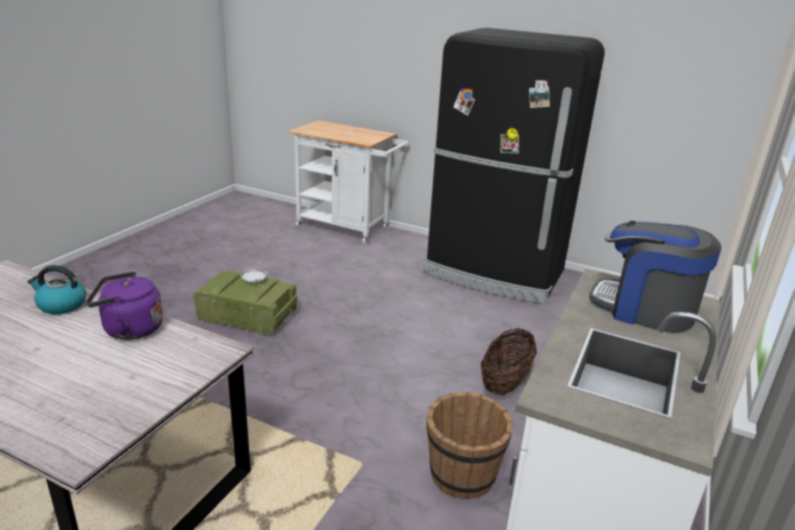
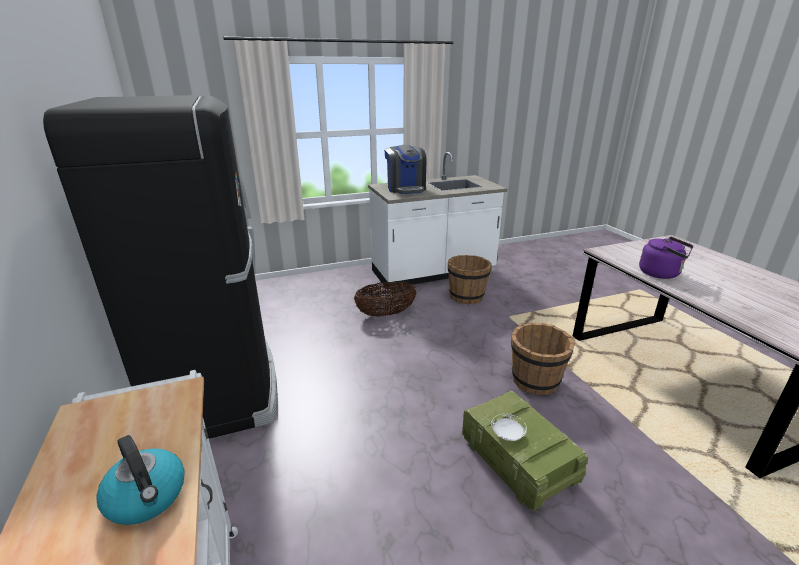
camera: 135 degrees left, 0 degrees up
kettle [27,265,86,314] -> kettle moved to [96,435,185,525]
none -> brown bucket [511,323,575,395]

